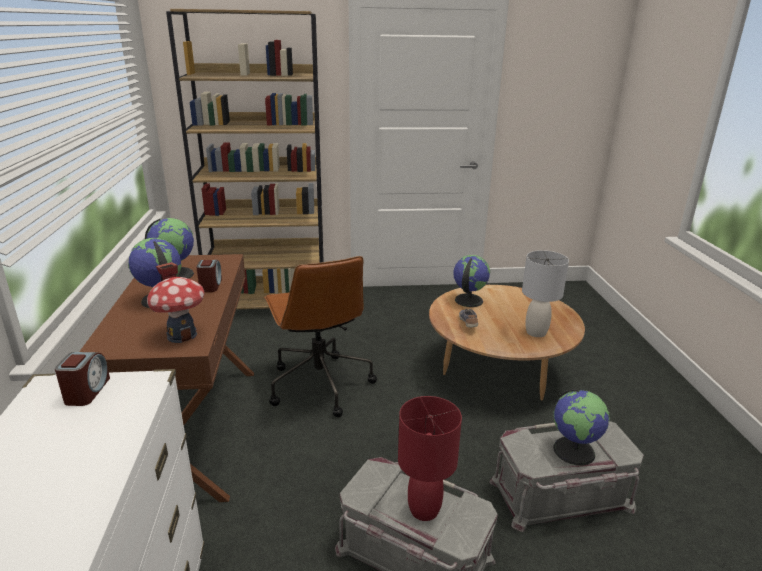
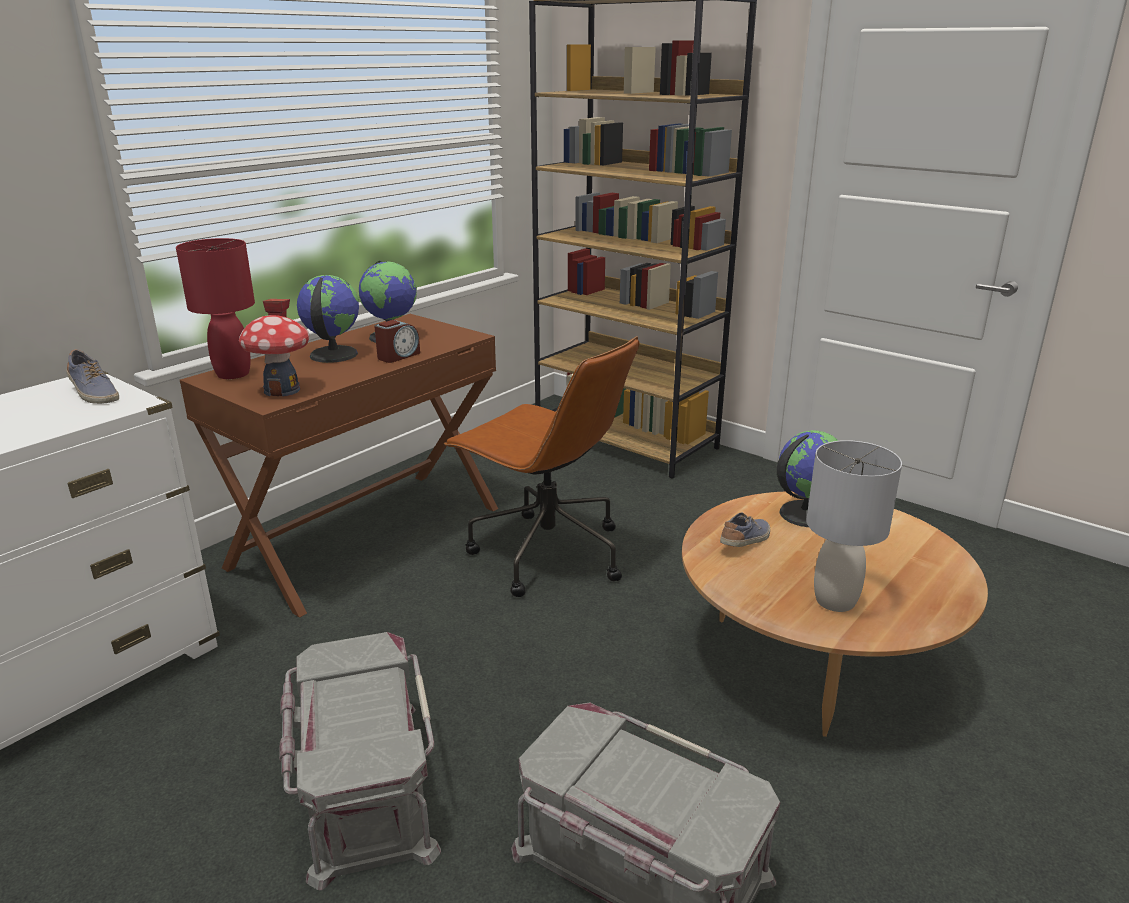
camera: 45 degrees right, 0 degrees up
alarm clock [55,352,110,406] -> shoe [67,349,119,404]
brown office chair [264,256,377,417] -> brown office chair turned 75 degrees counterclockwise [444,336,639,597]
red table lamp [398,396,462,521] -> red table lamp moved to [176,238,255,379]
globe [553,389,610,466] -> none

